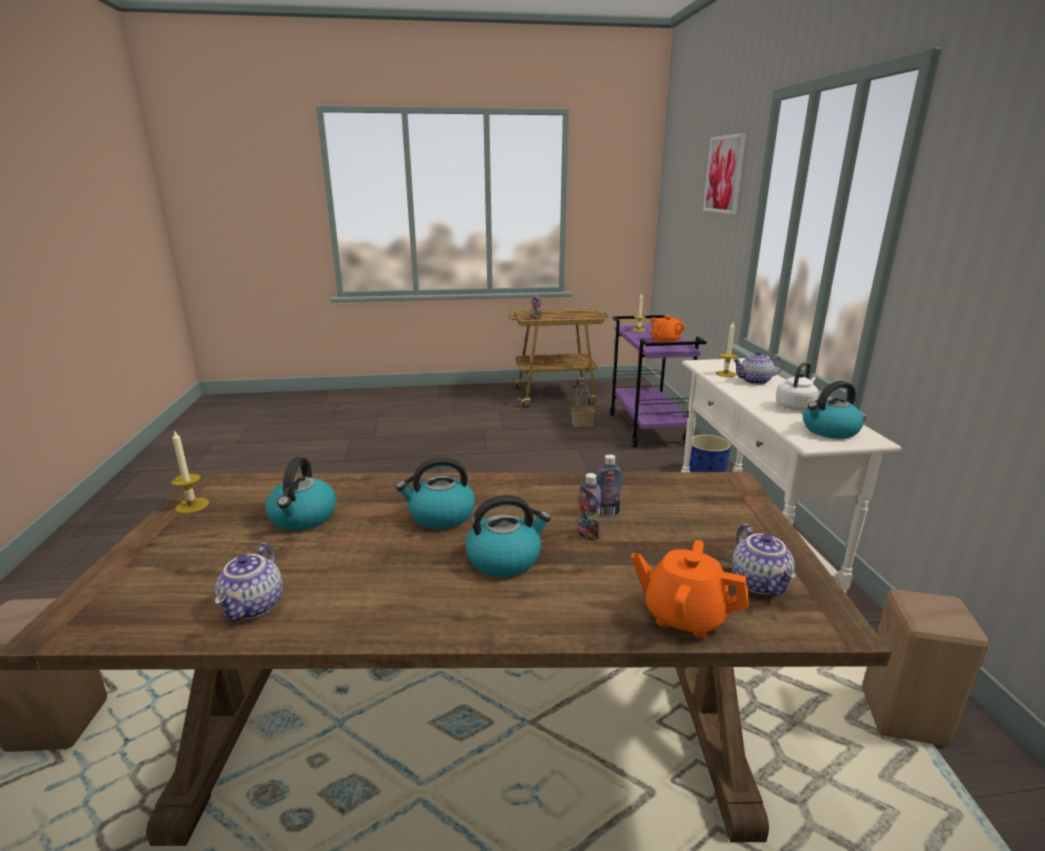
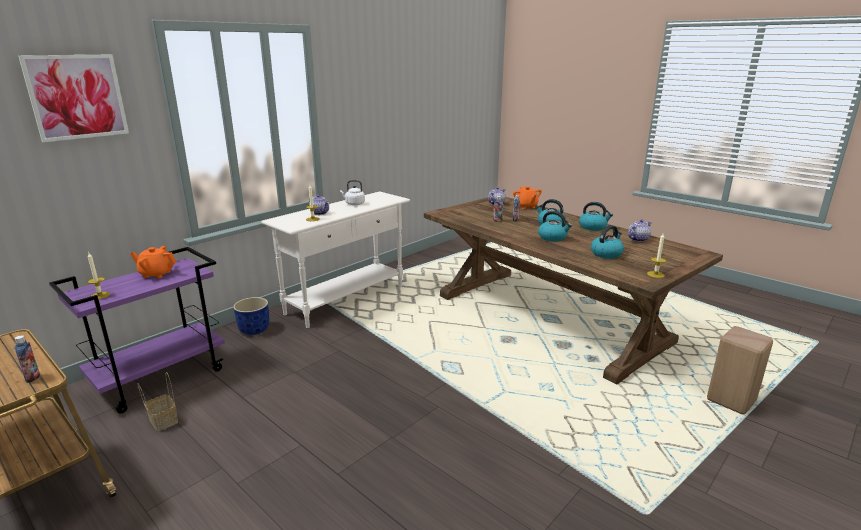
camera: 130 degrees left, 0 degrees up
kettle [803,381,864,439] -> kettle moved to [579,202,613,231]
beige stool [862,589,989,746] -> none

